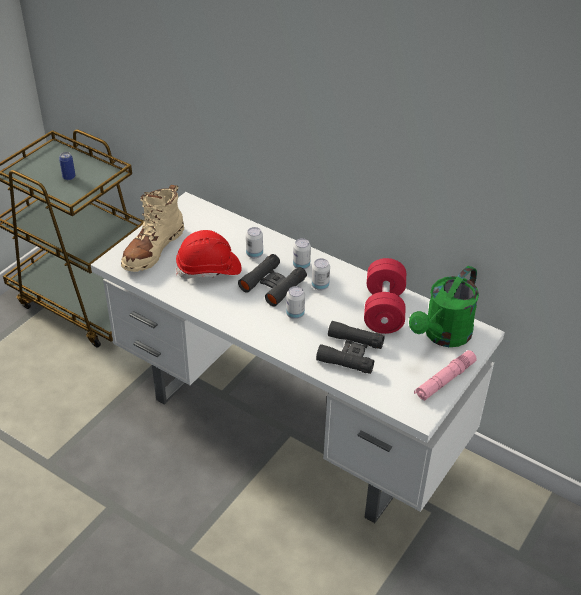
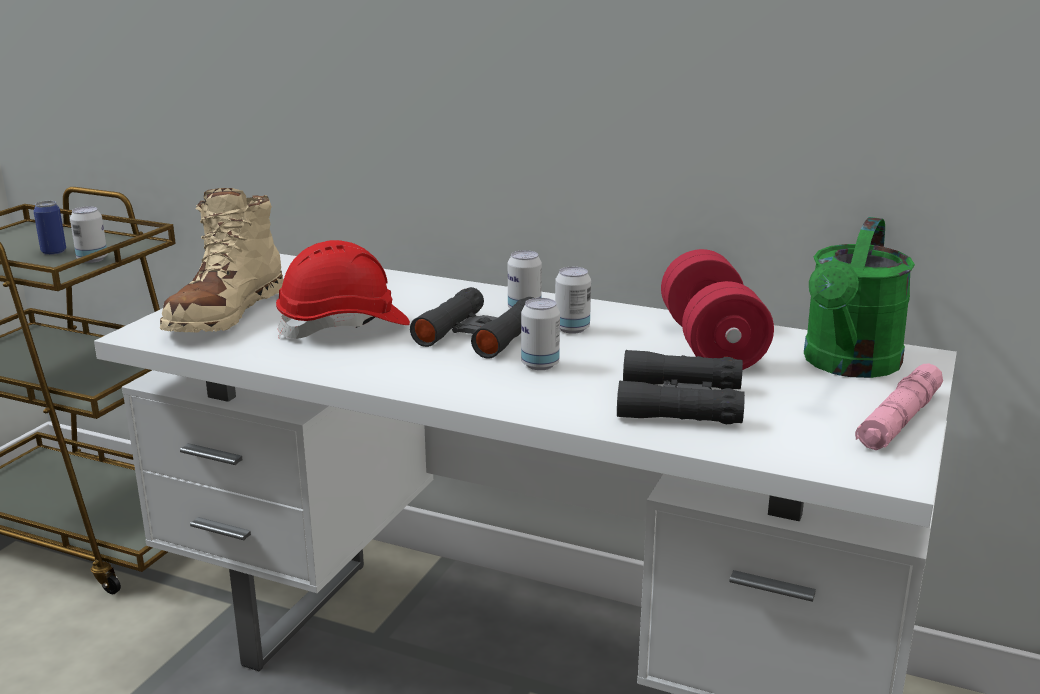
camera: 10 degrees left, 20 degrees down
can [246,227,263,258] -> can moved to [70,206,108,263]

